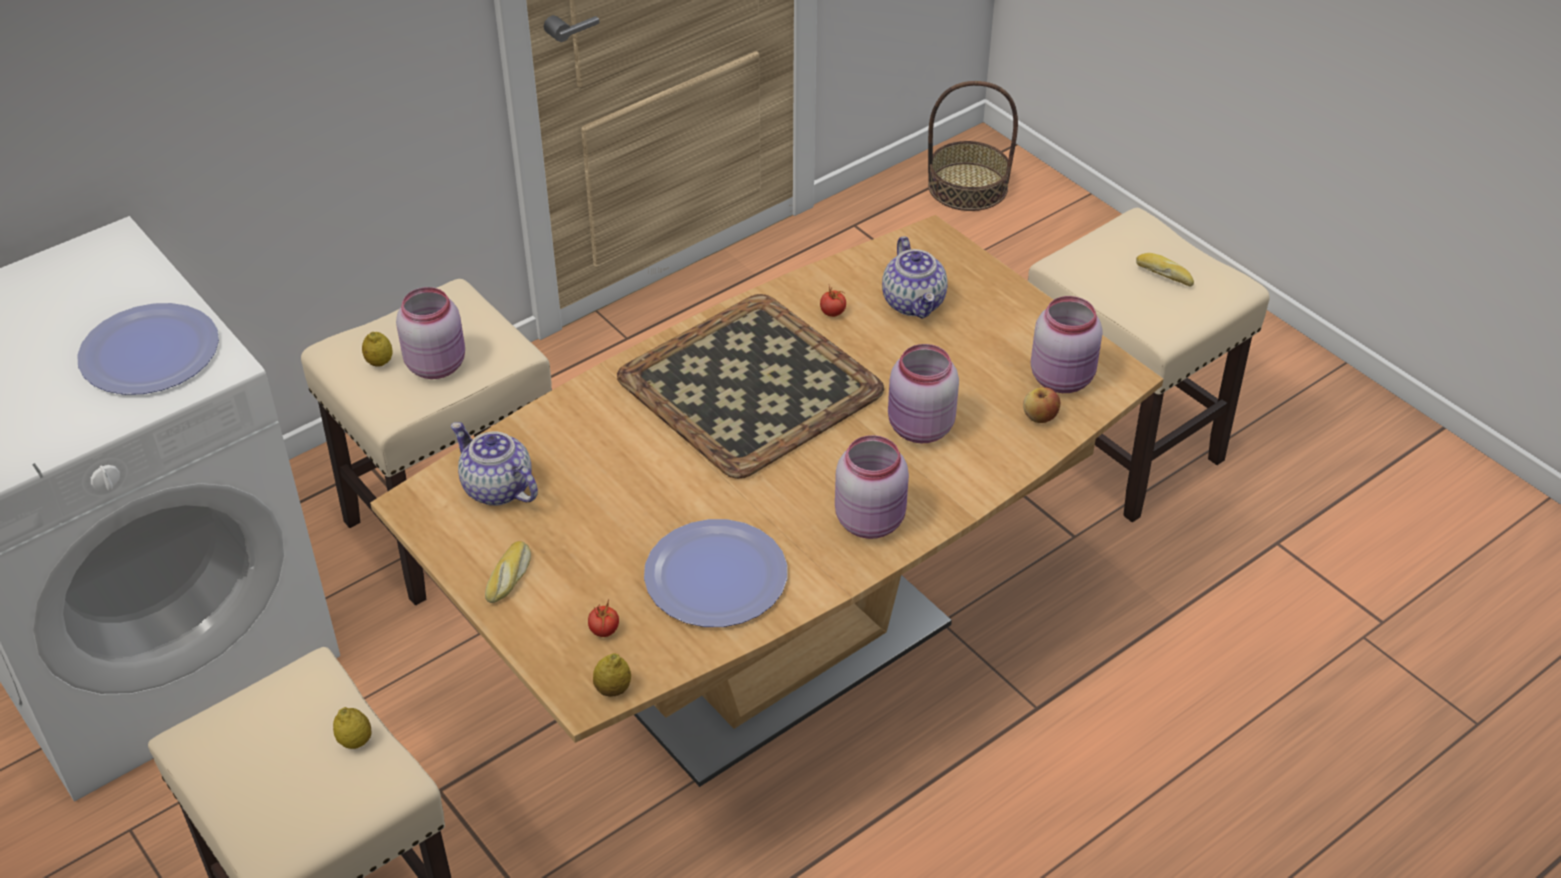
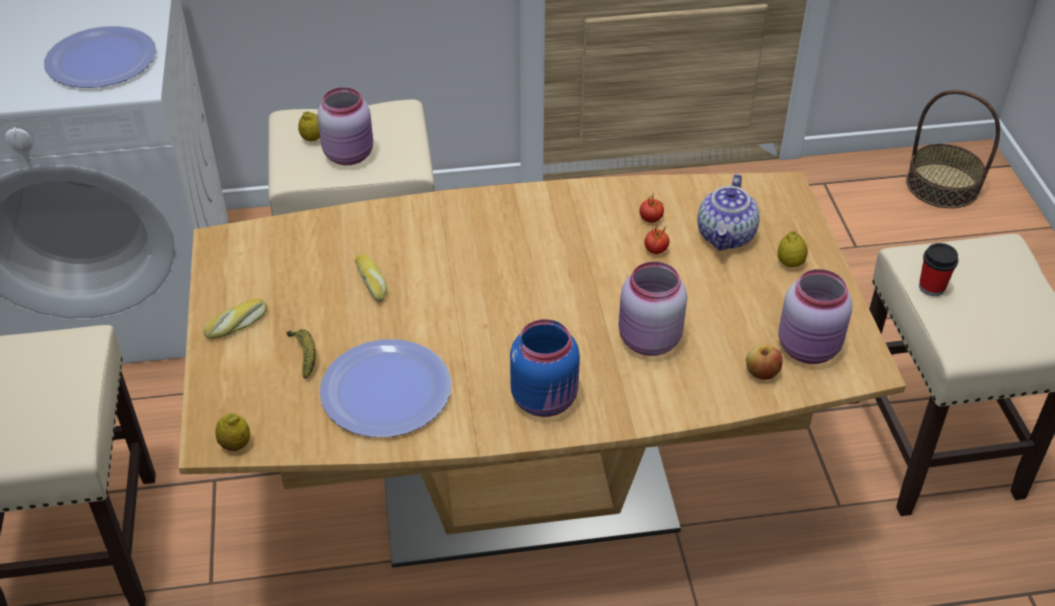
camera: 30 degrees right, 0 degrees up
lemon [333,707,371,749] -> lemon moved to [778,231,808,268]
teapot [451,422,538,506] -> none
tomato [588,599,619,637] -> tomato moved to [644,227,669,254]
tray [617,294,884,479] -> none
pink jar [835,435,909,539] -> blue jar [510,319,580,417]
bread [1136,253,1194,287] -> bread moved to [355,254,387,302]
none -> banana [287,329,316,379]
none -> cup [919,243,958,296]

